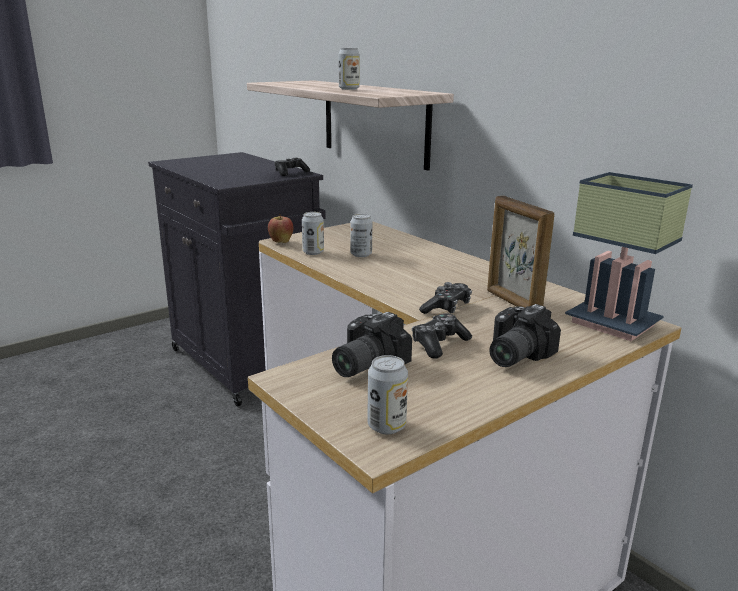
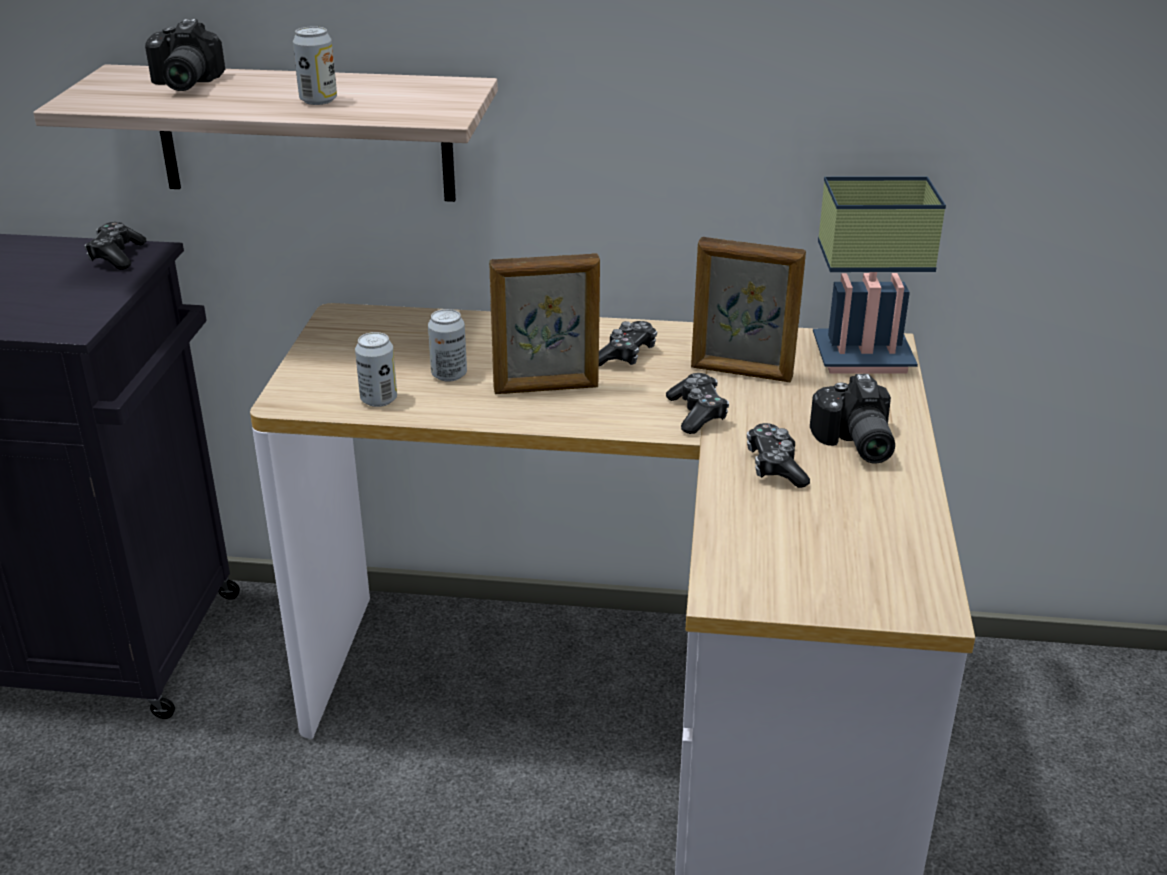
camera: 45 degrees left, 10 degrees up
apple [268,213,293,243] -> none
camera [332,312,412,377] -> camera moved to [145,19,225,91]
can [368,355,408,434] -> none
none -> picture frame [489,253,600,394]
none -> game controller [599,321,657,366]

